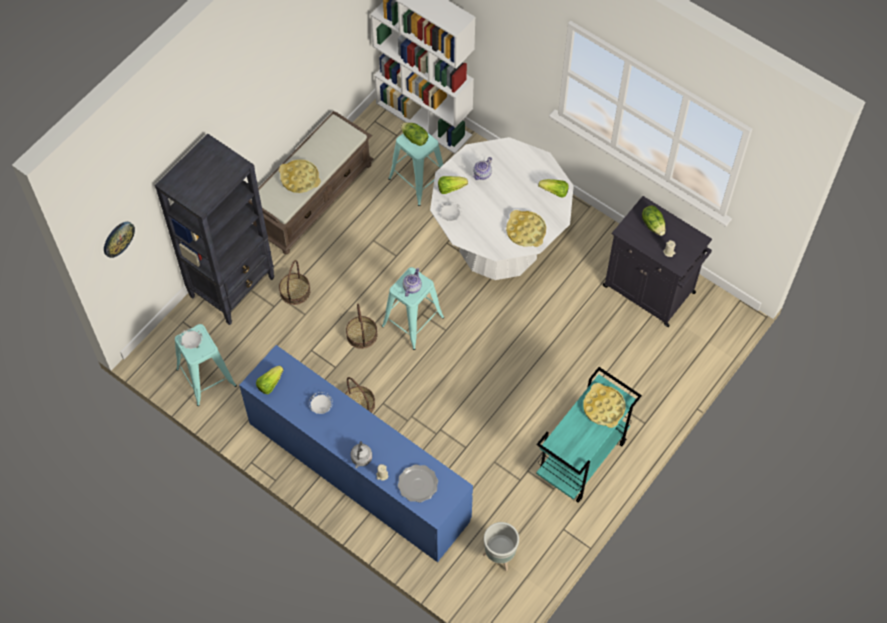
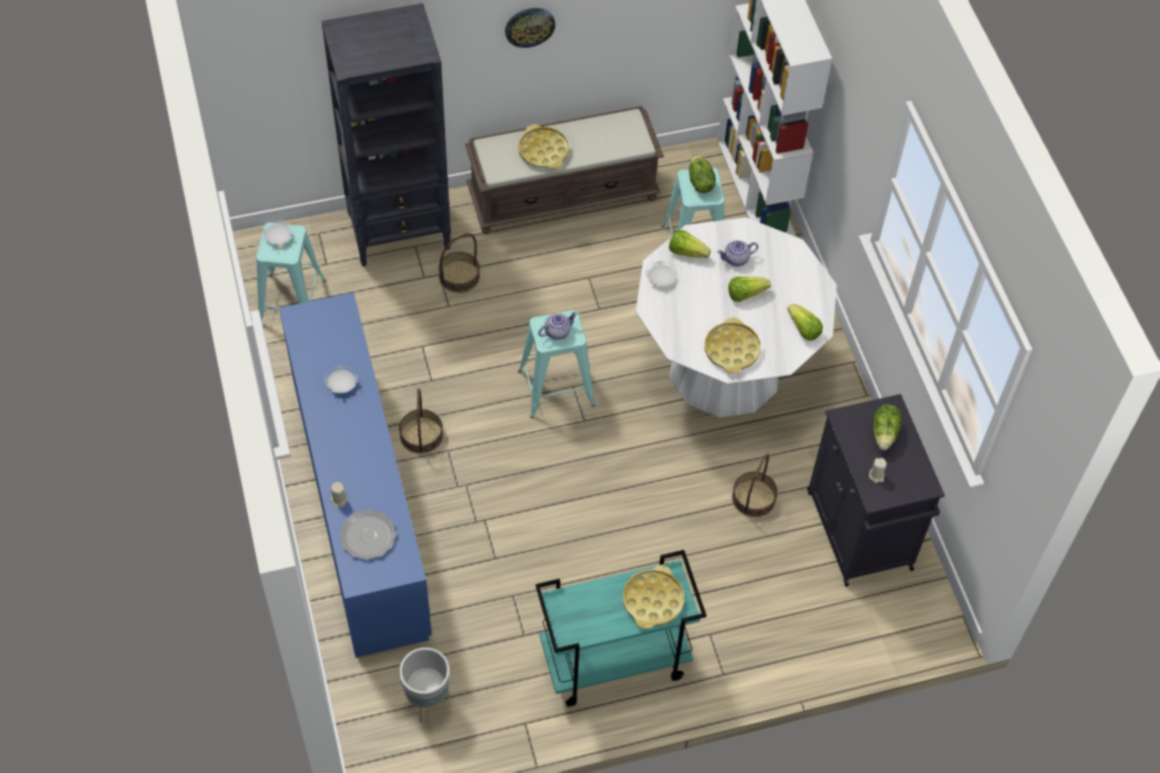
camera: 35 degrees right, 5 degrees down
wall clock [104,222,135,258] -> wall clock moved to [505,8,555,48]
lettuce [256,366,283,394] -> lettuce moved to [728,276,771,302]
basket [346,304,377,349] -> basket moved to [732,454,778,517]
grey kettle [350,441,372,468] -> none

